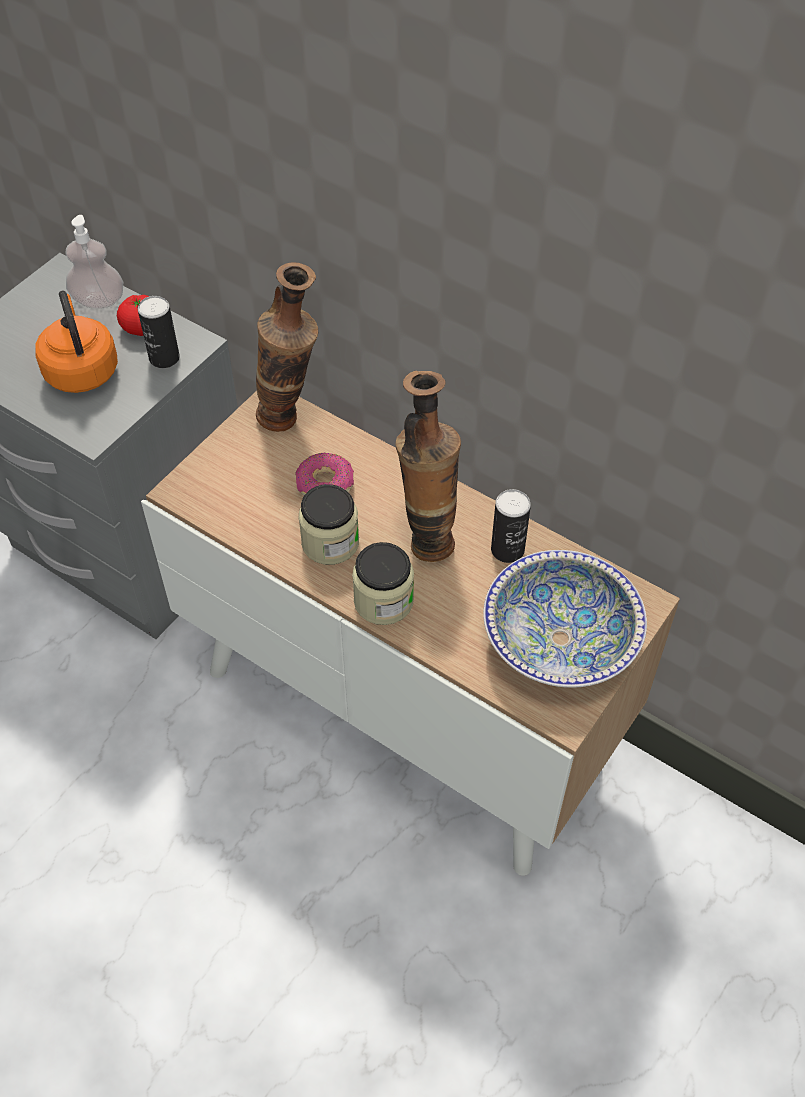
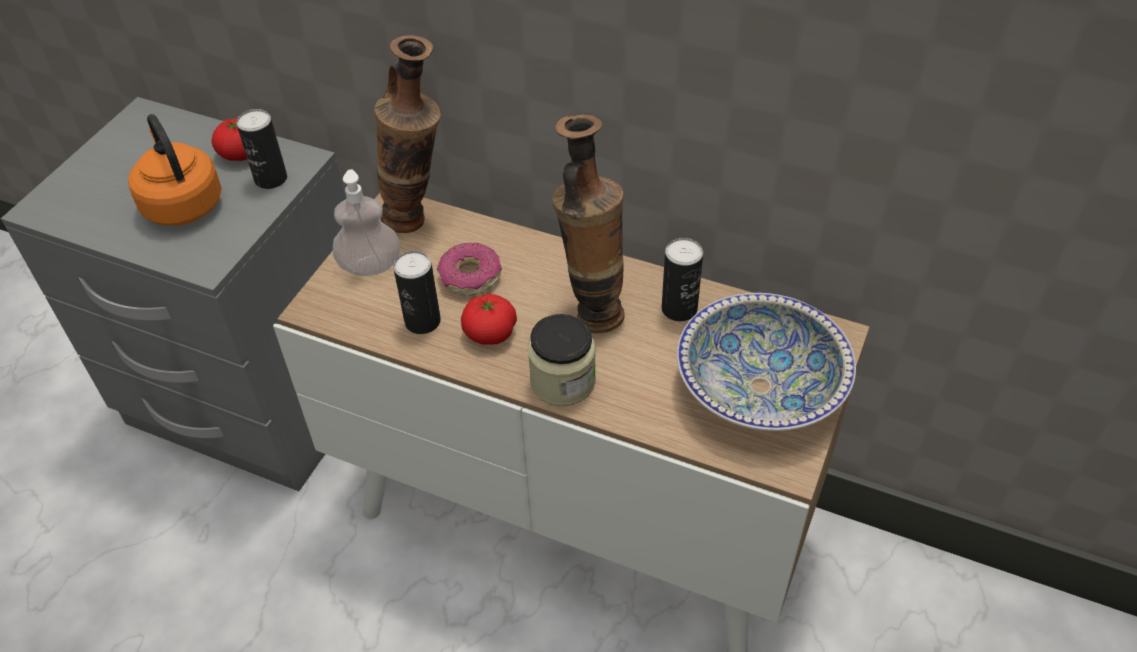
camera: 10 degrees left, 5 degrees down
soap dispenser [66,215,123,309] -> soap dispenser moved to [333,169,401,276]
jar [299,484,359,565] -> tomato [461,294,517,345]
none -> can [393,251,441,334]

